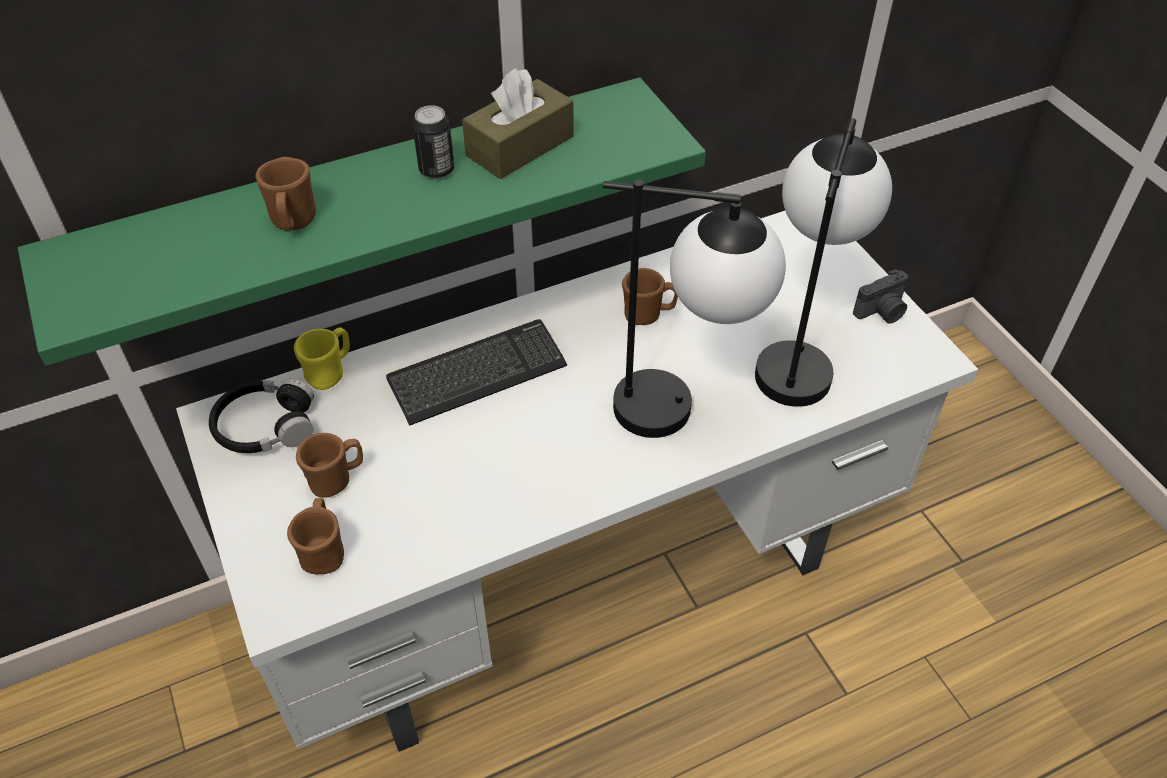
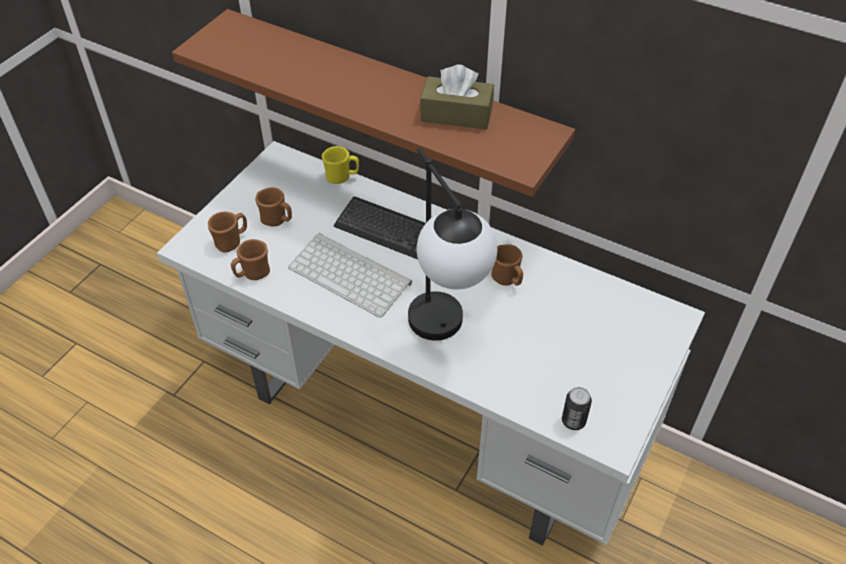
camera: 55 degrees right, 0 degrees up
green shelf [18,77,706,366] -> brown shelf [172,9,575,197]
black headphones [209,379,314,453] -> none
brown mug [255,157,316,231] -> brown mug moved to [231,239,270,280]
can [412,105,454,179] -> can moved to [562,387,592,430]
table lamp [755,118,892,407] -> none
camera [853,269,908,324] -> none
none -> keyboard [288,233,412,318]

